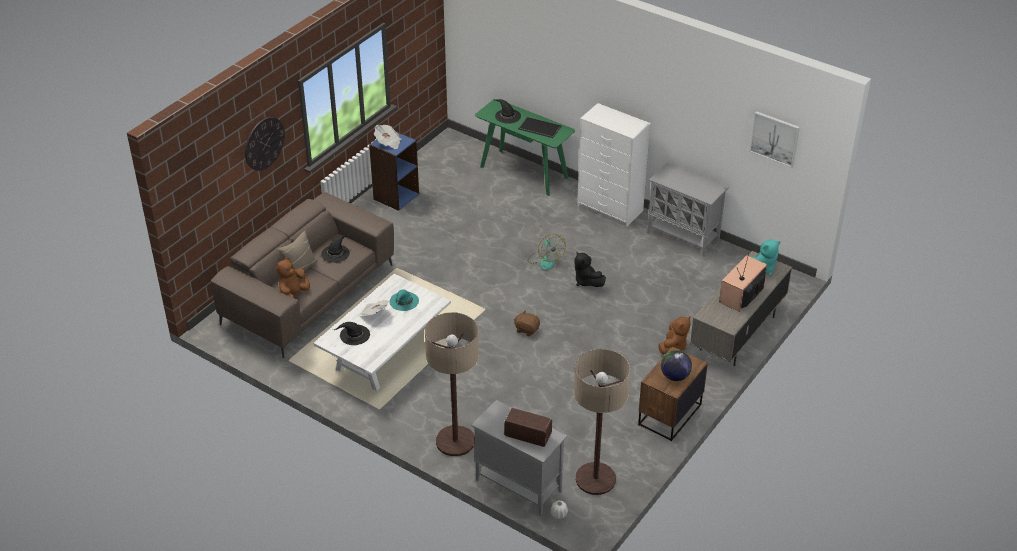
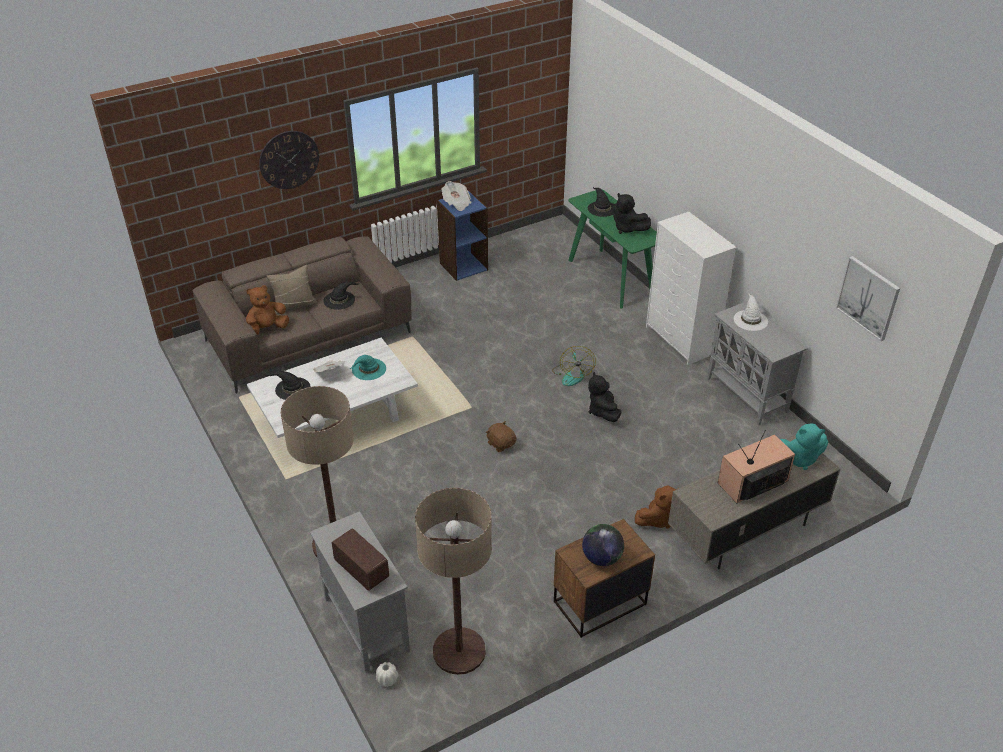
camera: 25 degrees right, 0 degrees up
tray [518,117,562,138] -> black plush toy [612,193,651,234]
none -> white hat [734,294,768,331]

